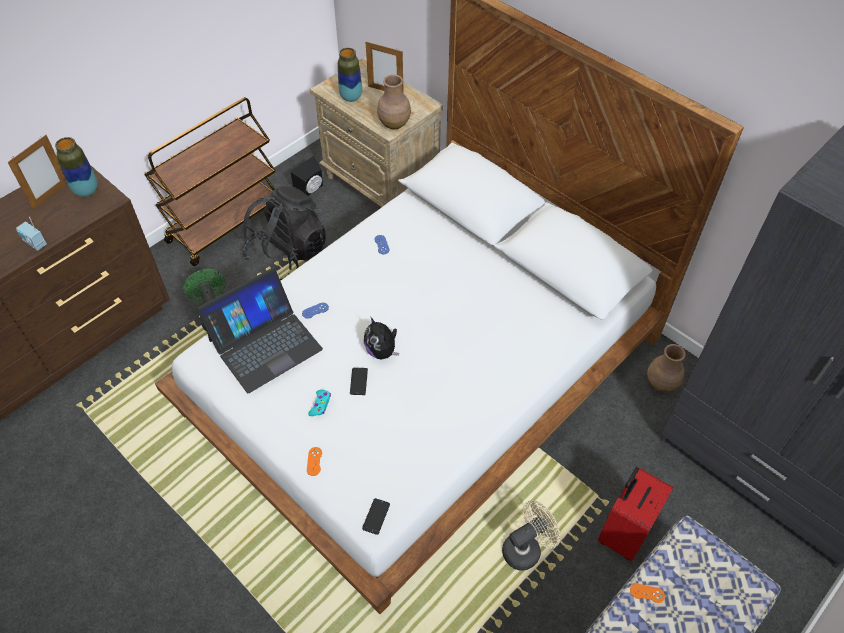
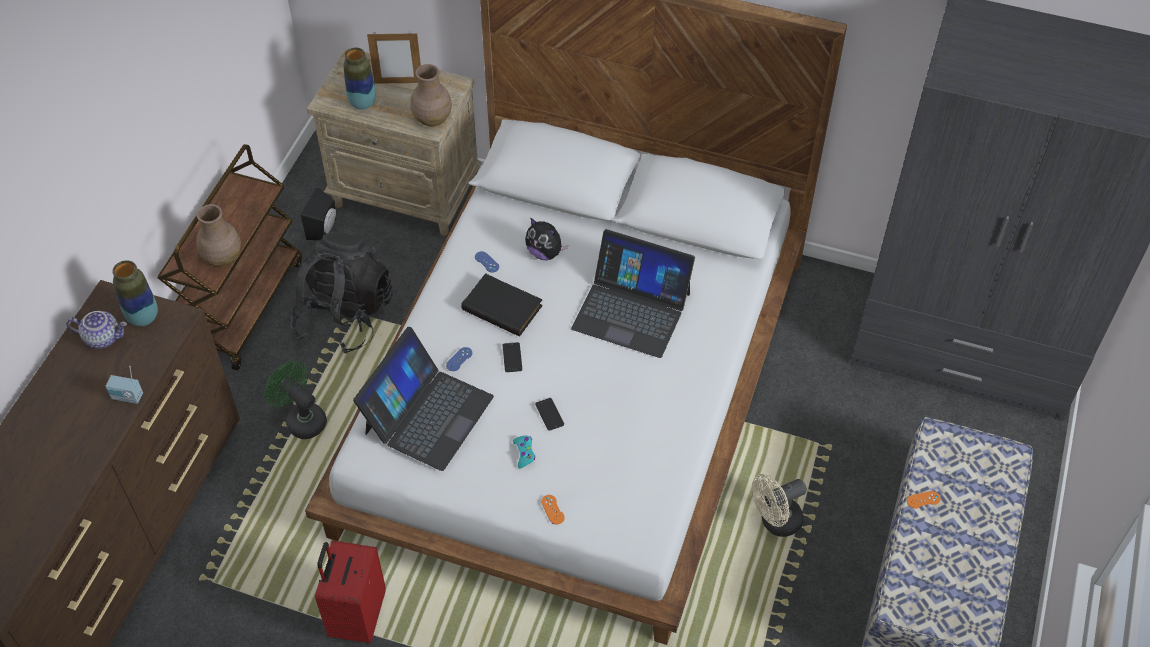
camera: 25 degrees left, 0 degrees up
picture frame [8,135,67,209] -> teapot [66,311,127,349]
phone [362,498,390,535] -> phone moved to [503,342,522,372]
plush toy [364,317,399,359] -> plush toy moved to [525,218,568,260]
beige fan [502,500,560,571] -> beige fan turned 150 degrees counterclockwise [752,474,807,537]
red suitcase [598,467,673,562] -> red suitcase moved to [315,540,386,644]
brown vase [647,344,686,392] -> brown vase moved to [196,204,241,267]
none -> black book [461,273,543,336]
none -> laptop [571,229,695,358]

